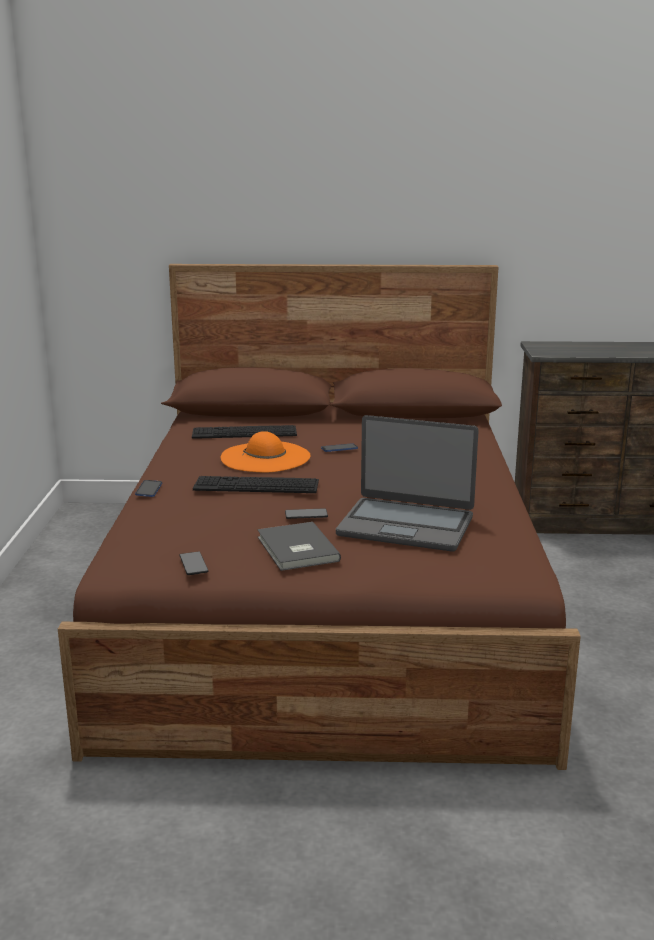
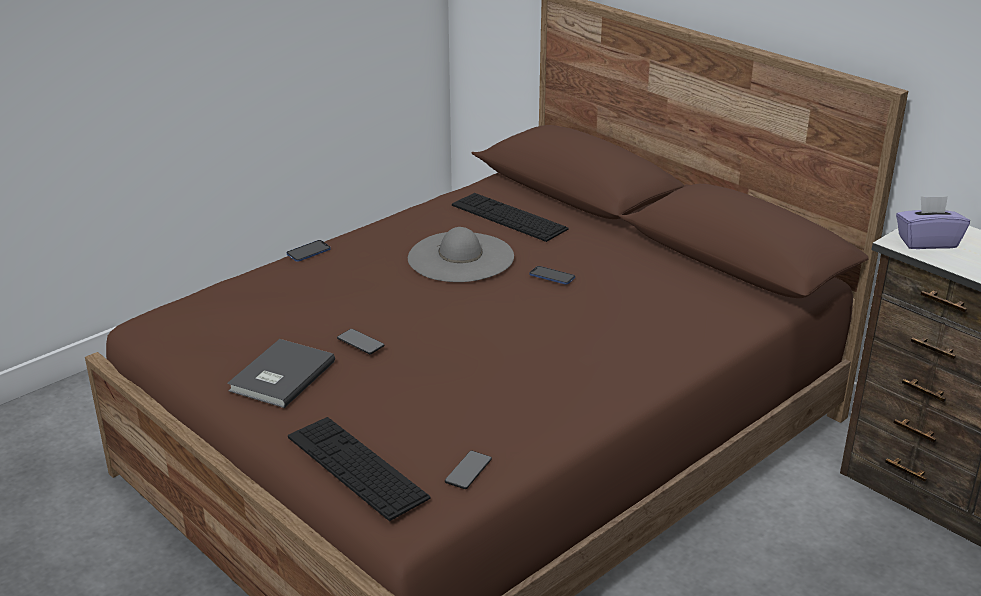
camera: 45 degrees right, 10 degrees up
phone [180,552,208,575] -> phone moved to [445,451,492,489]
keyboard [193,476,319,493] -> keyboard moved to [288,417,430,521]
orange hat [221,431,311,472] -> grey hat [408,227,514,282]
laptop [336,415,479,552] -> none
none -> purple tissue box [896,196,970,249]

